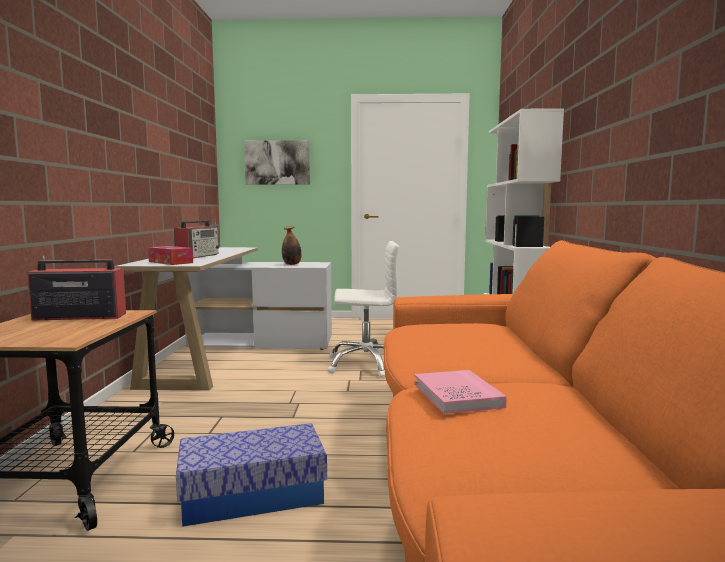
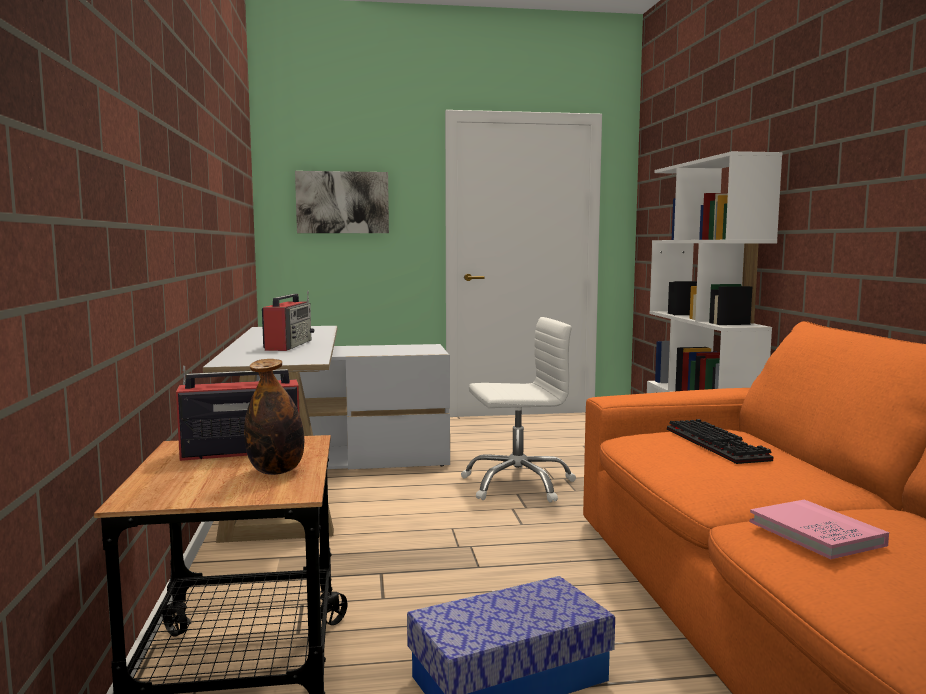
camera: 10 degrees left, 0 degrees up
tissue box [148,246,193,265] -> none
bottle [282,226,301,265] -> bottle moved to [244,359,304,475]
none -> keyboard [667,419,773,464]

